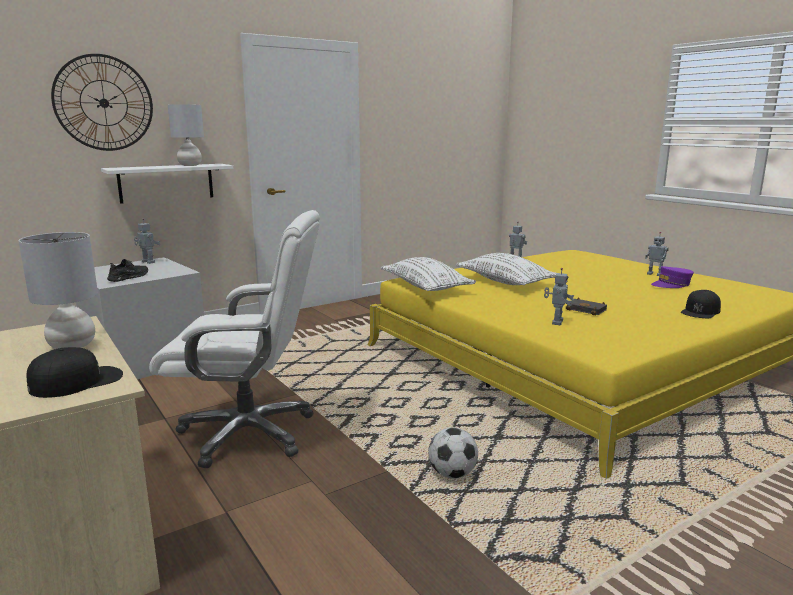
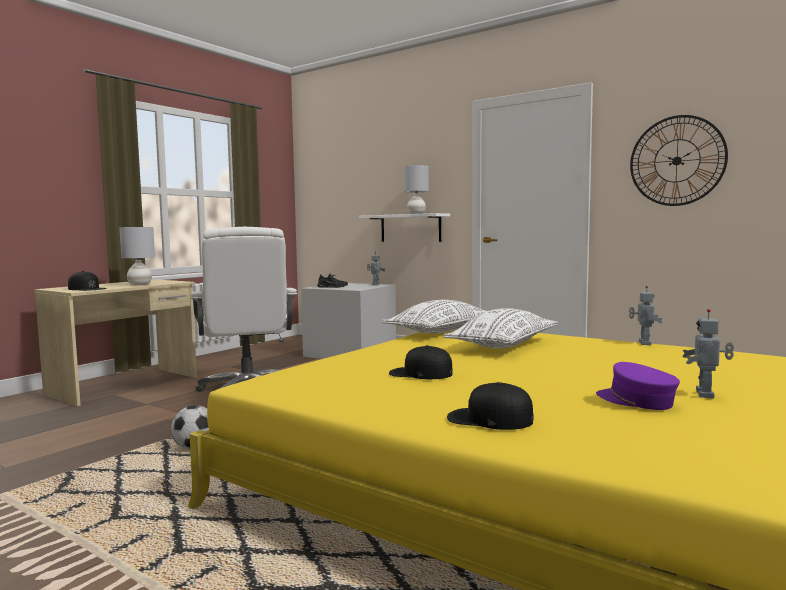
camera: 70 degrees right, 10 degrees down
wall clock [51,54,153,151] -> wall clock moved to [630,115,728,206]
toy robot [544,268,574,325] -> none
black book [566,297,607,316] -> black cap [389,345,453,379]

